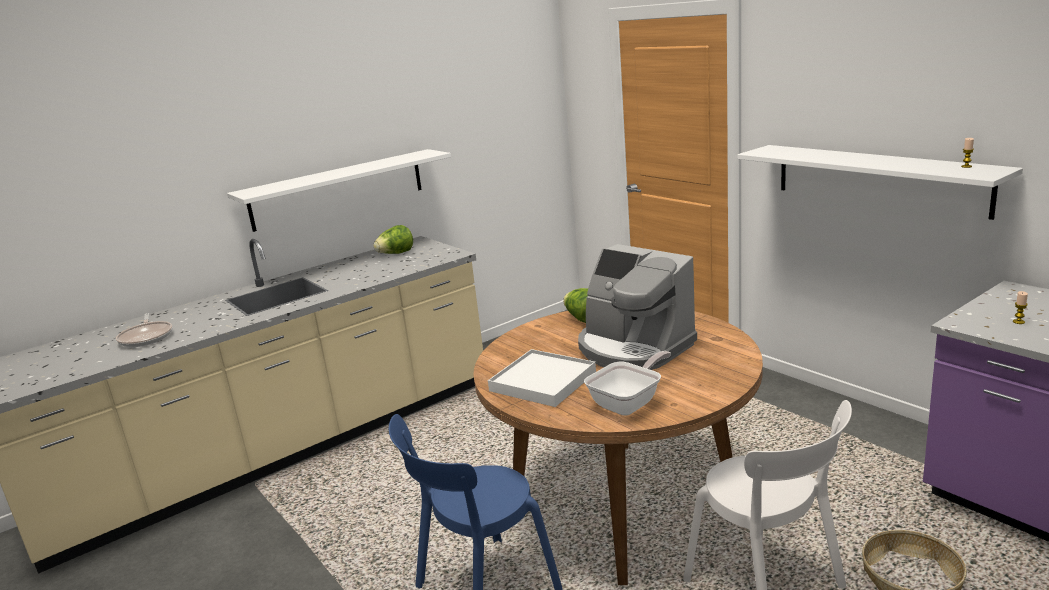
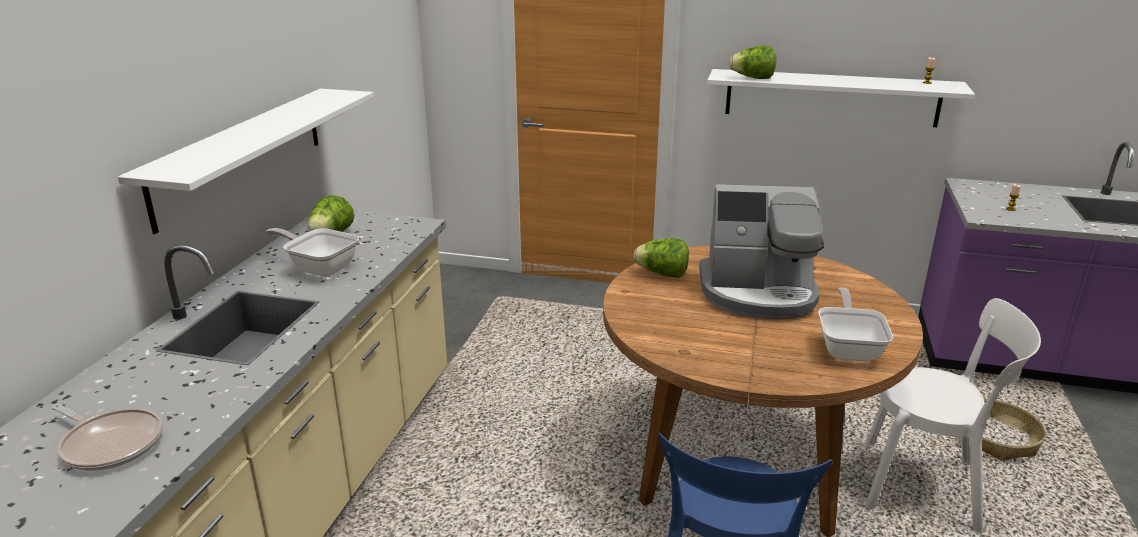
camera: 40 degrees left, 5 degrees up
white tray [488,349,596,407] -> none
none -> frying pan [265,228,359,277]
none -> lettuce [729,46,776,79]

